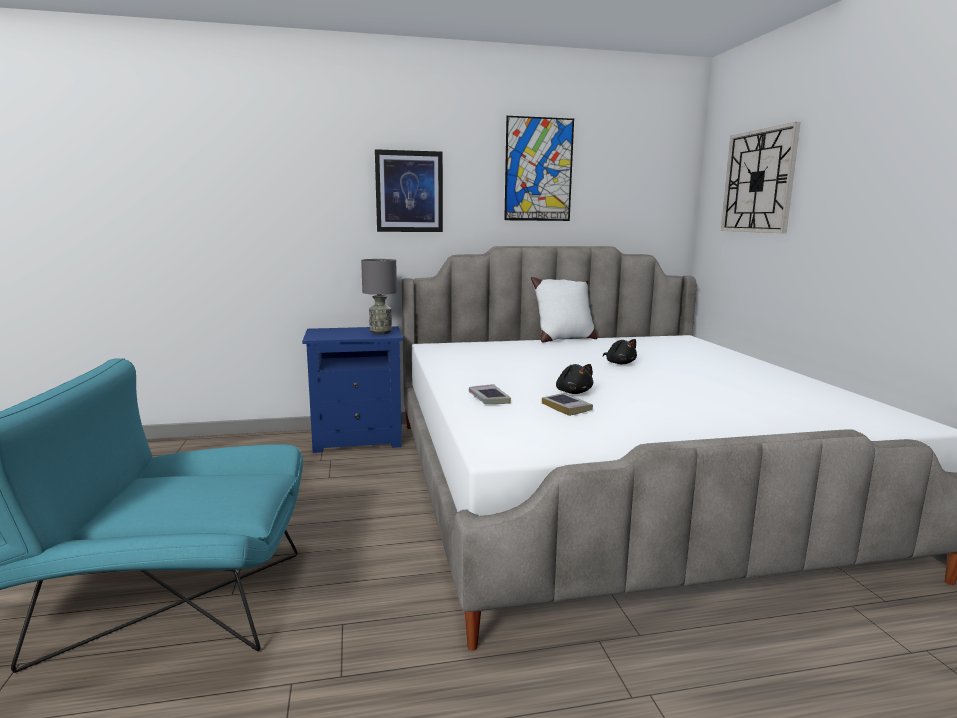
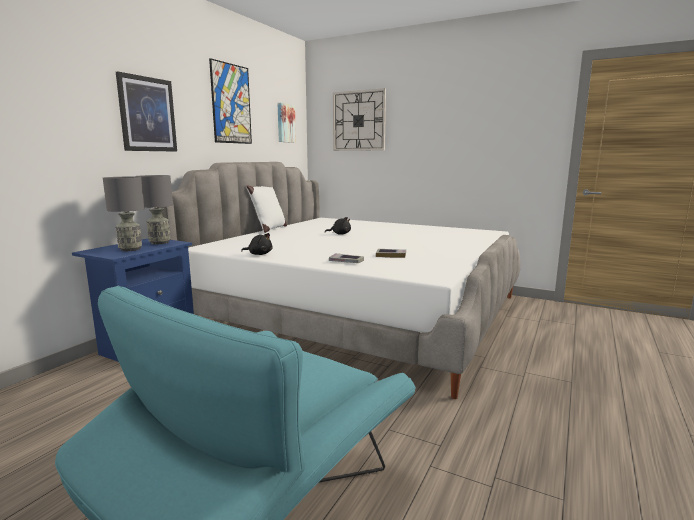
camera: 50 degrees left, 0 degrees up
black plush toy [556,364,593,394] -> black plush toy moved to [241,233,273,255]
none -> grey table lamp [103,177,145,251]
none -> picture [277,103,296,143]

